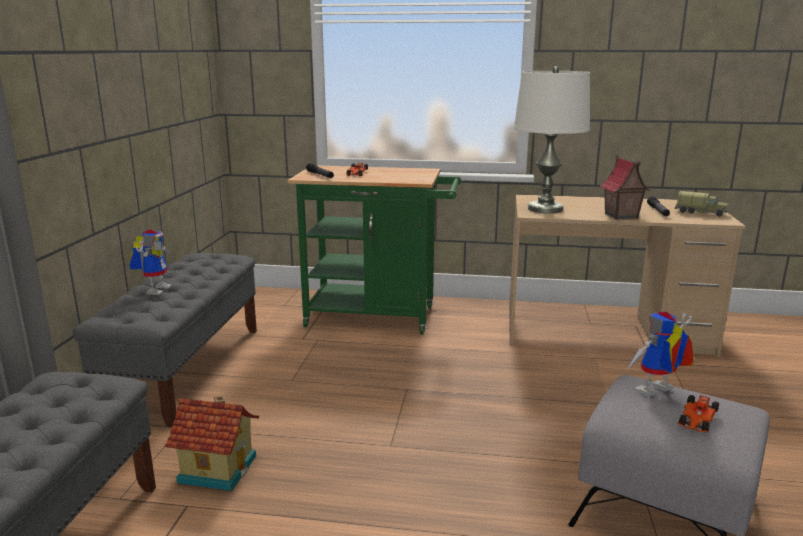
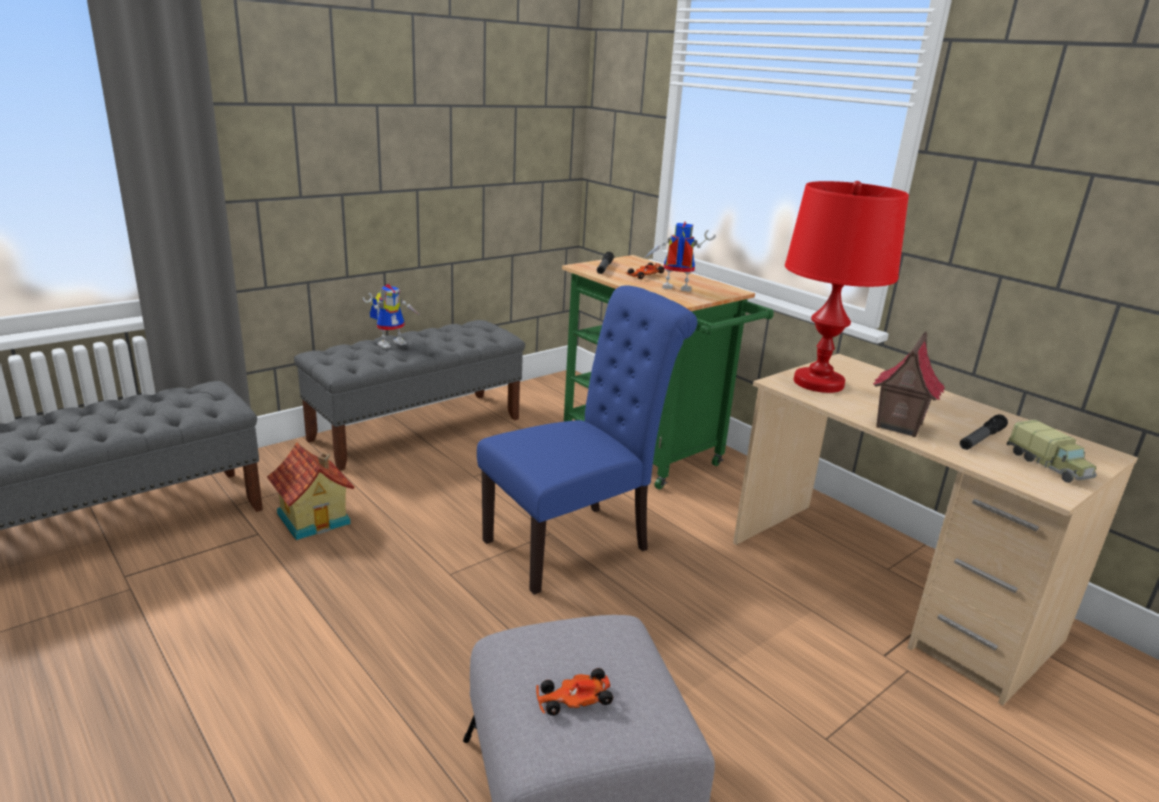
camera: 40 degrees right, 5 degrees up
white table lamp [514,66,590,214] -> red table lamp [785,181,909,393]
toy robot [626,312,695,397] -> toy robot moved to [643,222,716,291]
none -> blue chair [477,285,697,594]

